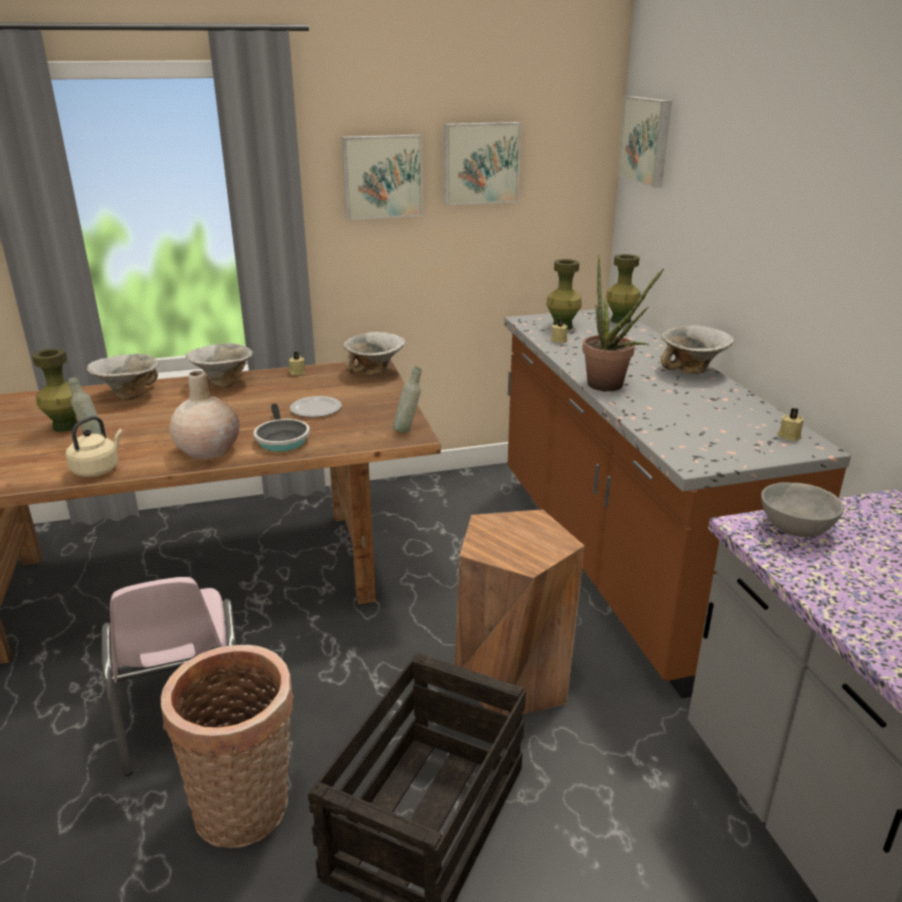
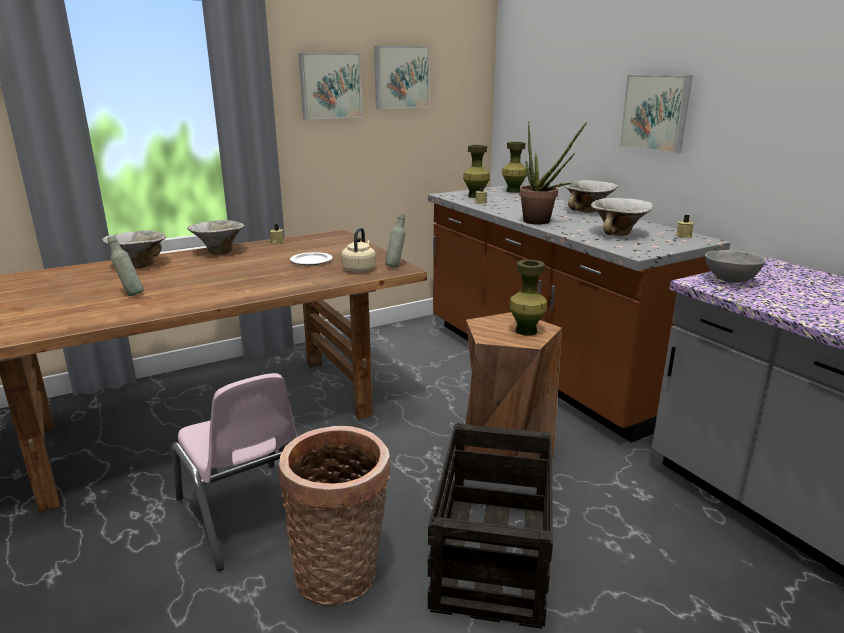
camera: 15 degrees left, 5 degrees down
green vase [32,348,78,432] -> green vase moved to [509,260,547,336]
beige kettle [66,416,123,477] -> beige kettle moved to [341,228,376,272]
beige vase [169,371,240,459] -> none
frying pan [253,403,310,452] -> none
bowl [343,332,406,375] -> bowl moved to [591,198,653,236]
picture [618,96,672,187] -> picture moved to [620,75,693,154]

